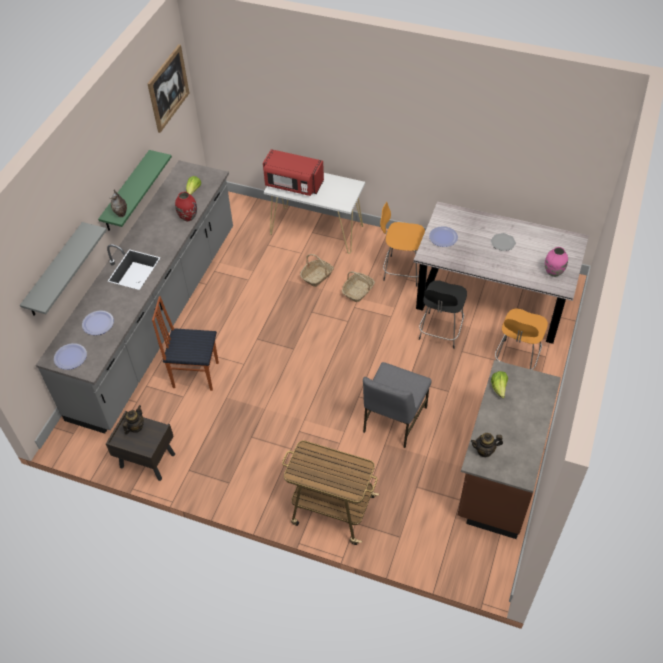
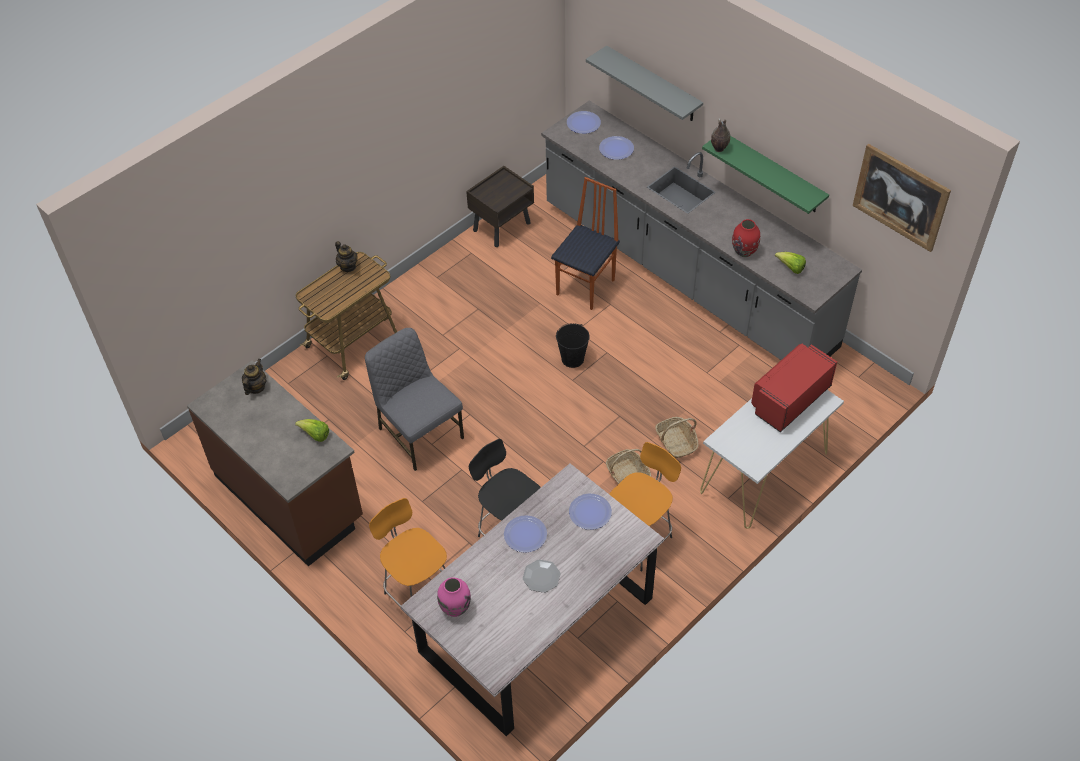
camera: 115 degrees right, 0 degrees up
teapot [123,405,144,434] -> teapot moved to [335,241,358,272]
none -> plate [504,515,547,553]
none -> black bucket [556,323,590,368]

